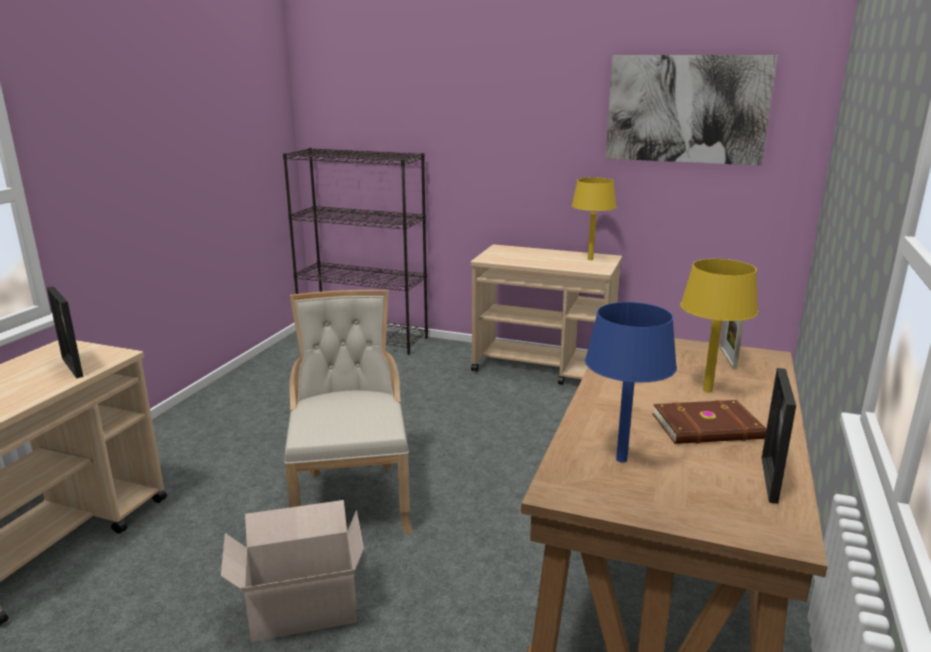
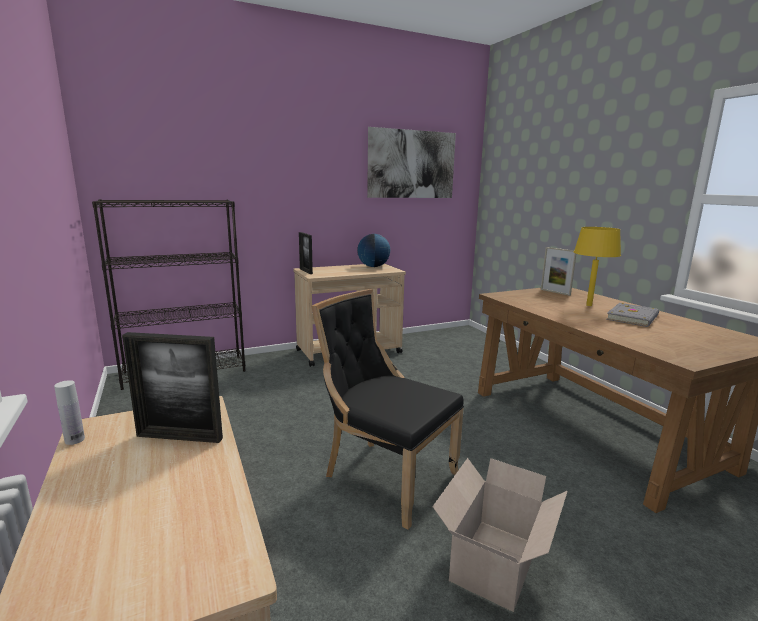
camera: 45 degrees left, 5 degrees down
beige chair [284,290,412,534] -> black chair [311,289,464,530]
yellow table lamp [571,177,617,260] -> globe [357,234,390,267]
blue table lamp [585,302,677,463] -> none
brown book [653,400,766,444] -> grey book [606,303,659,327]
picture frame [762,368,796,504] -> picture frame moved to [299,232,313,274]
none -> white bottle [54,380,85,445]

